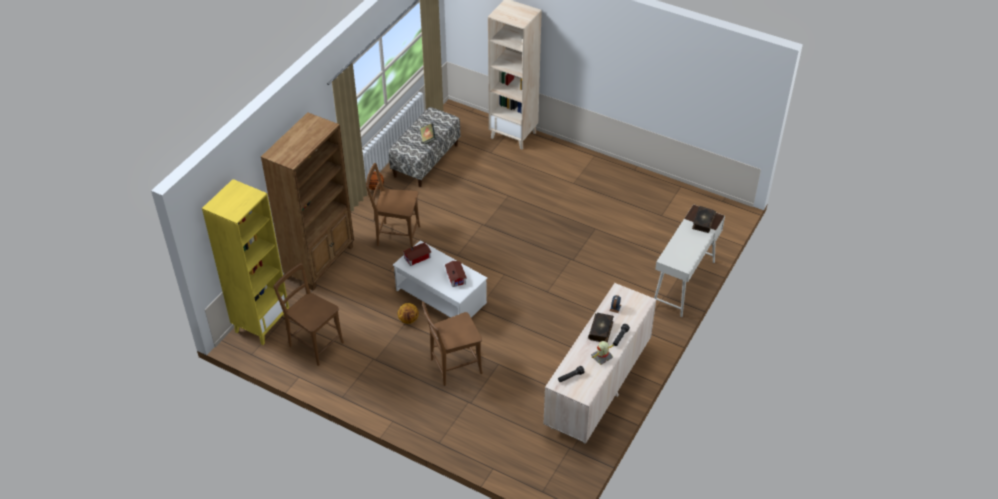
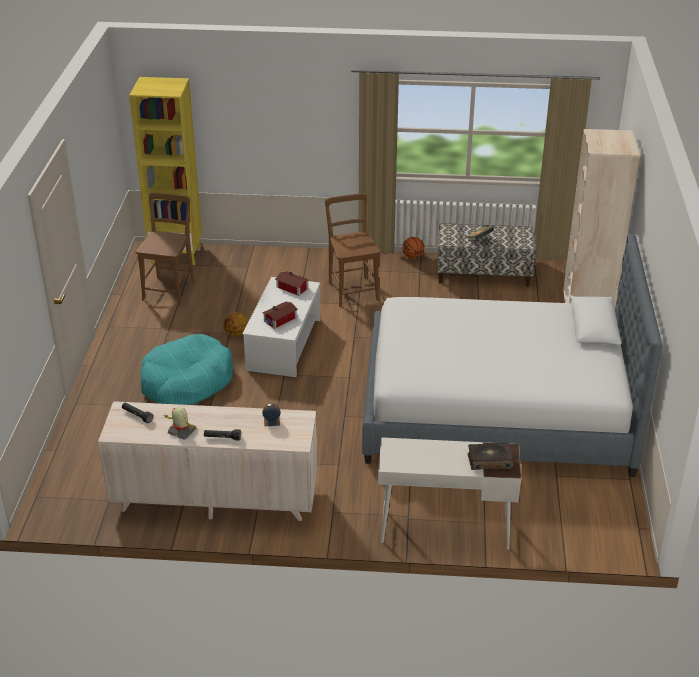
camera: 65 degrees right, 10 degrees down
brown bookcase [261,112,354,290] -> none
brown chair [422,302,483,386] -> turquoise dog bed [141,334,234,405]
book [588,313,614,342] -> none
none -> bed [362,234,662,477]

